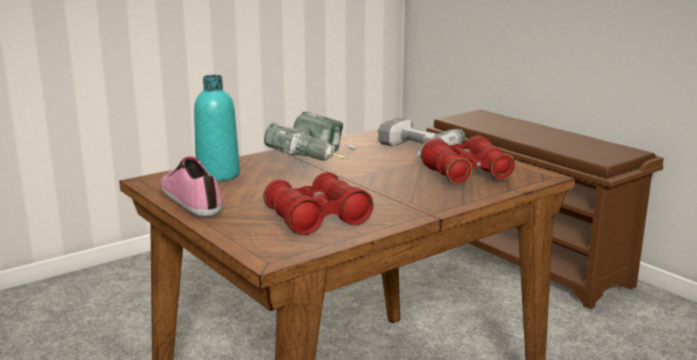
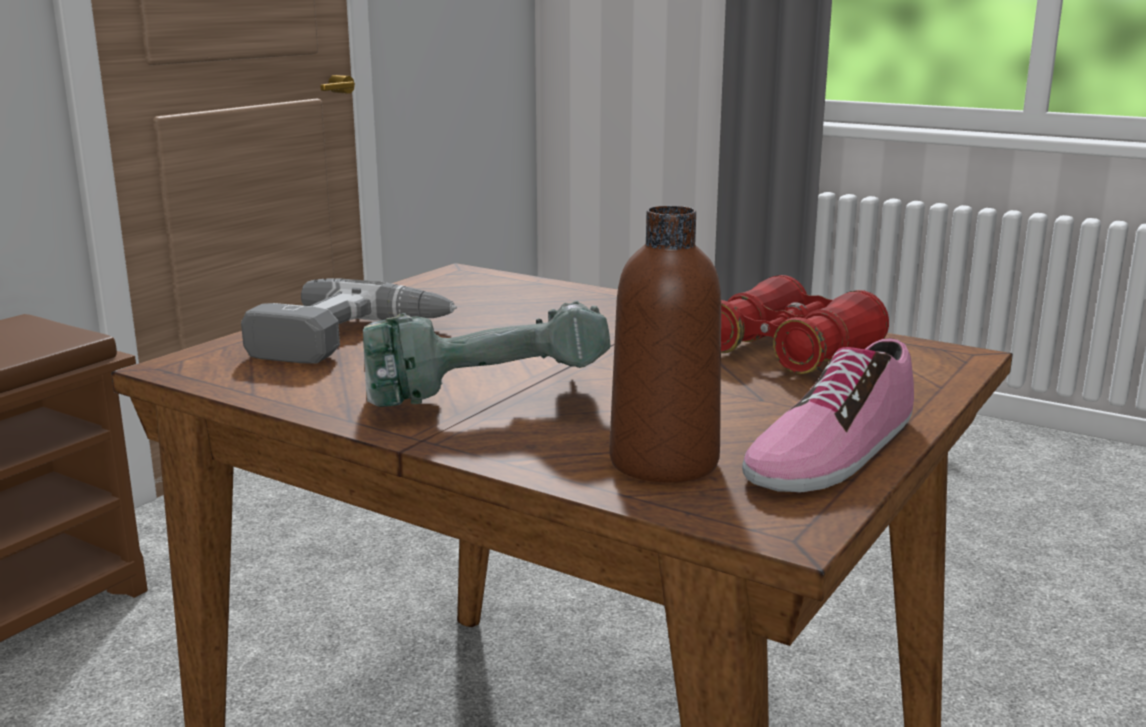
camera: 110 degrees left, 0 degrees up
turquoise bottle [194,75,240,181] -> brown bottle [610,206,721,482]
red binoculars [421,135,516,184] -> none

